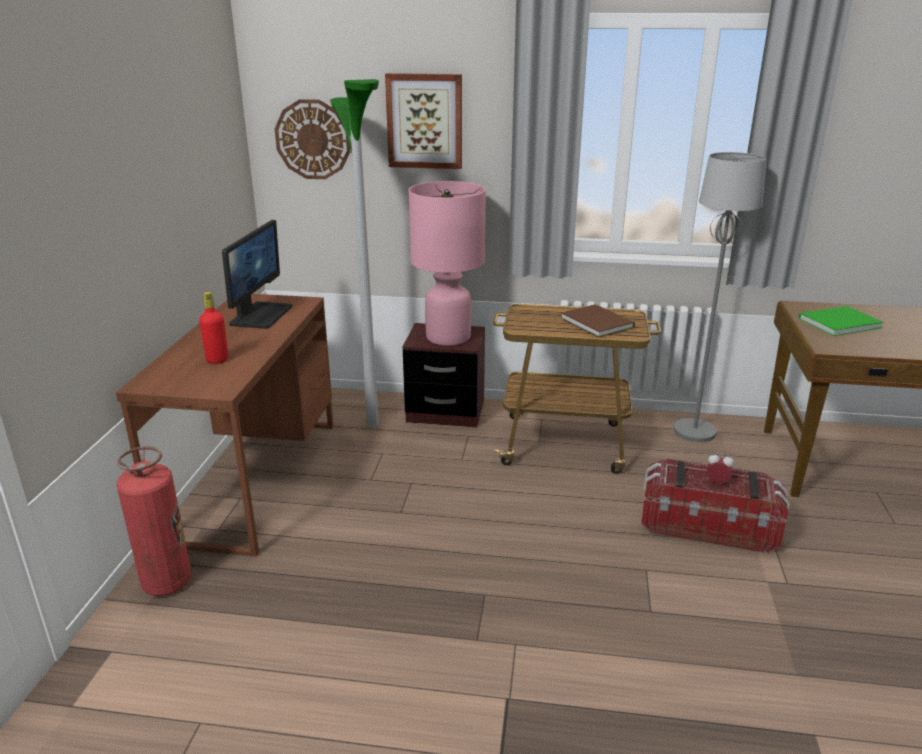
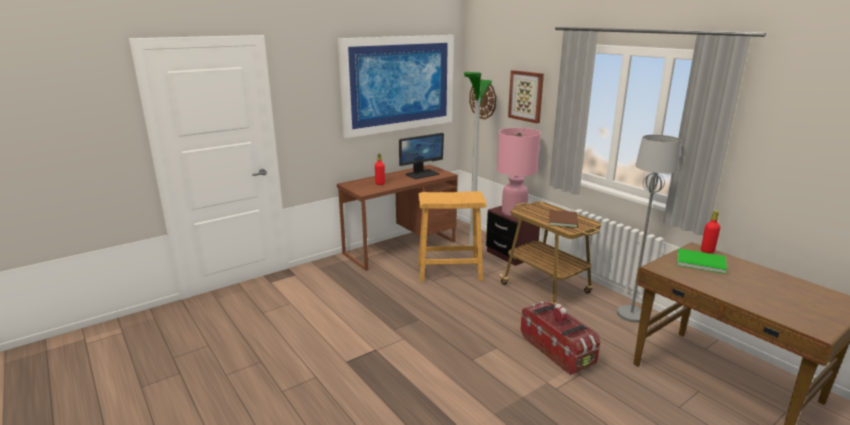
camera: 45 degrees right, 5 degrees down
fire extinguisher [117,446,192,596] -> none
none -> picture [338,35,454,138]
none -> beige stool [418,191,486,282]
none -> red bottle [701,210,720,254]

